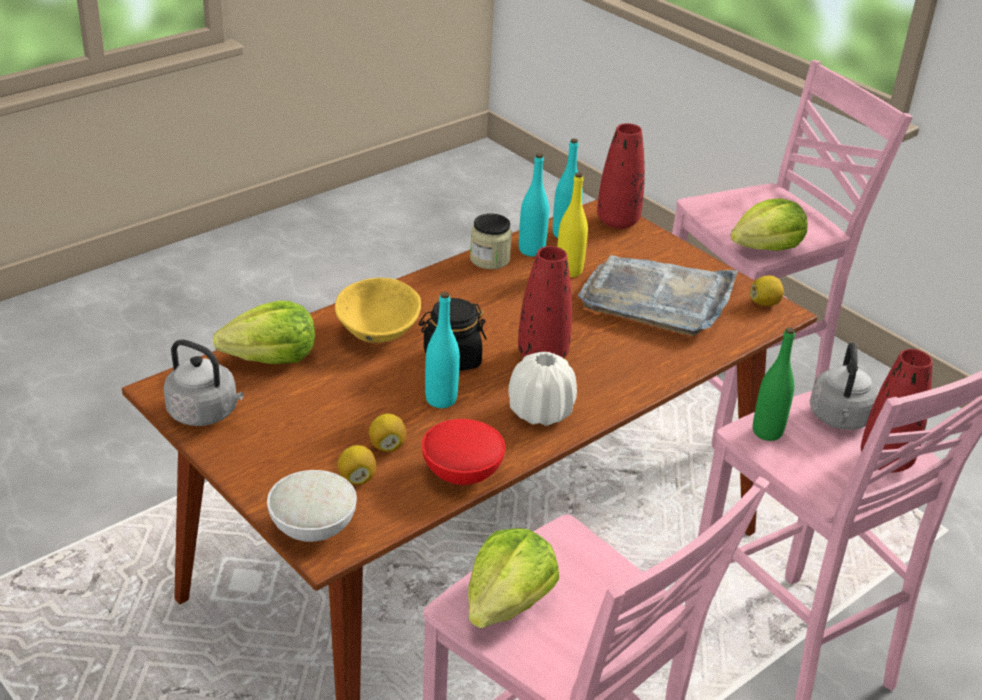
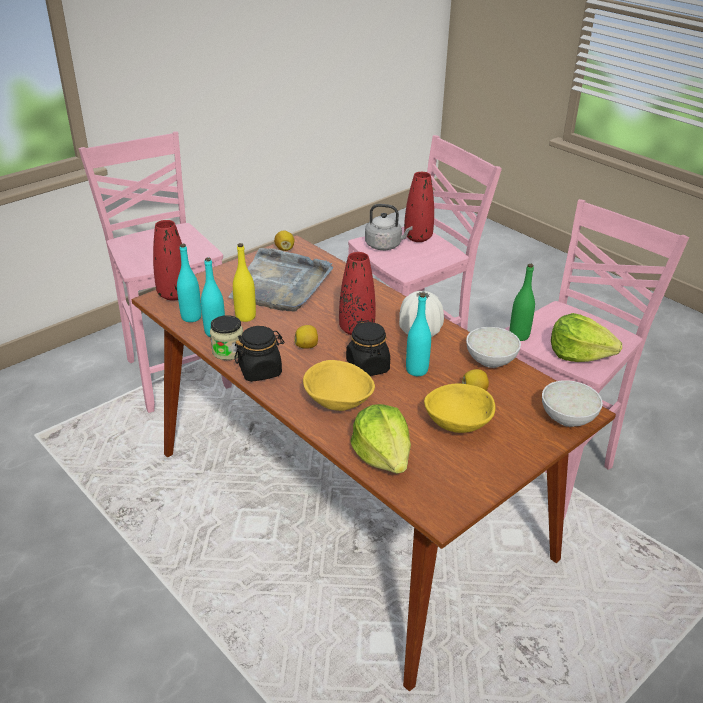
camera: 90 degrees left, 0 degrees up
grey kettle [163,339,244,426] -> none
lemon [337,445,377,485] -> lemon moved to [294,325,318,349]
red bowl [422,419,505,485] -> white bowl [466,327,521,368]
lettuce [731,198,808,251] -> none
green bottle [753,327,795,441] -> green bottle moved to [509,264,535,341]
none -> black jar [234,326,285,382]
none -> yellow bowl [424,384,495,433]

